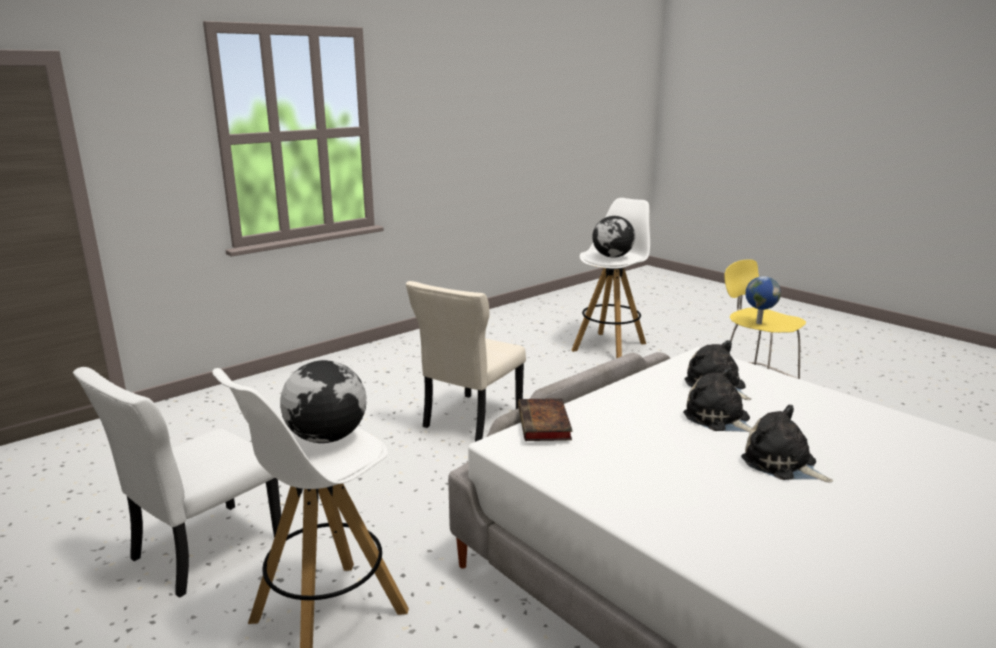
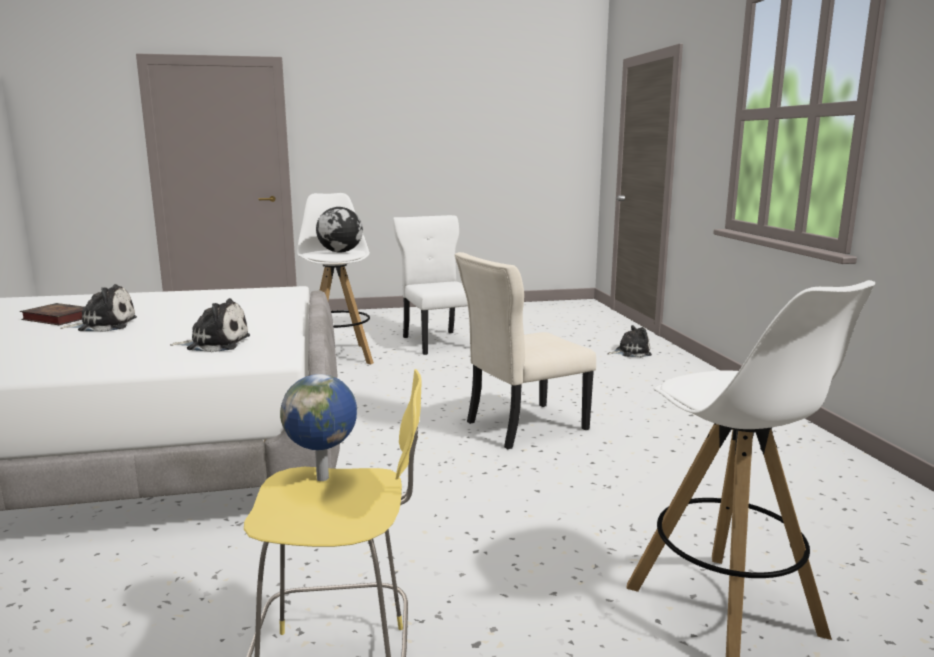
camera: 120 degrees right, 5 degrees down
beige chair [406,281,526,442] -> beige chair turned 90 degrees counterclockwise [455,252,596,449]
book [518,398,572,441] -> book moved to [20,303,84,325]
globe [592,216,635,258] -> none
plush toy [683,367,752,432] -> plush toy moved to [608,325,652,357]

